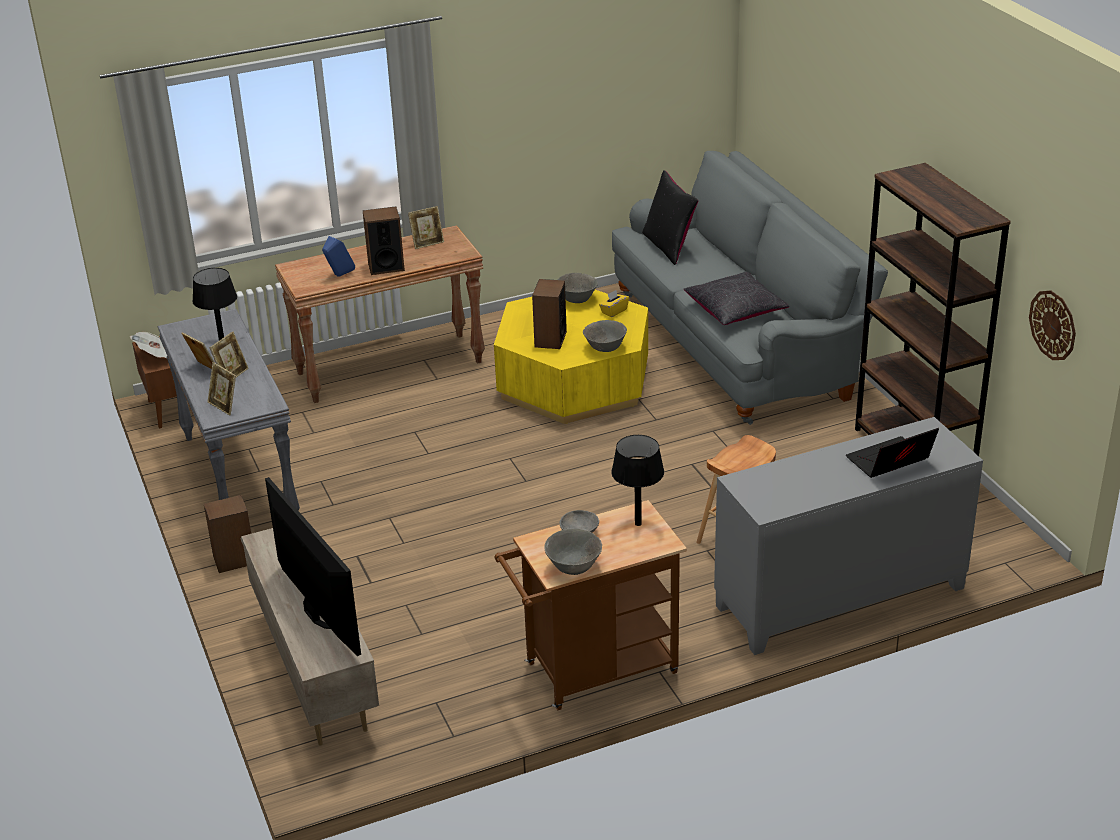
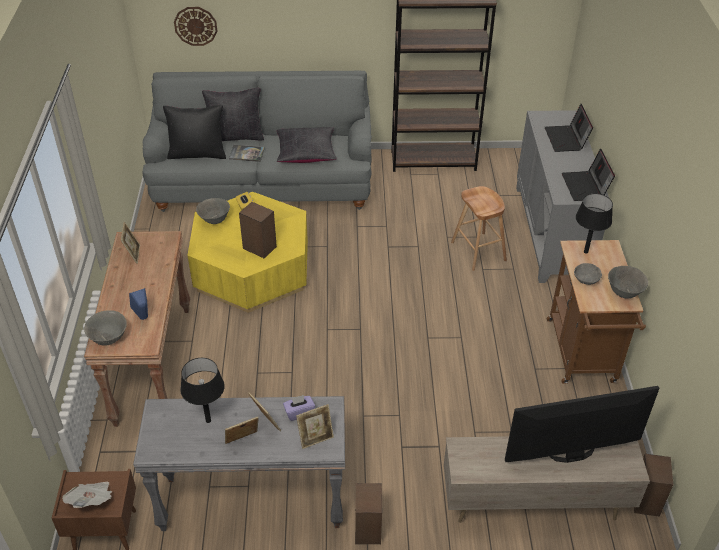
camera: 70 degrees left, 10 degrees up
speaker [363,206,405,275] -> speaker moved to [634,454,673,517]
grey bowl [583,320,627,352] -> grey bowl moved to [84,310,127,346]
wall clock [1029,290,1076,360] -> wall clock moved to [174,7,218,46]
none -> black pillow [202,88,264,141]
none -> book [229,145,265,162]
none -> purple tissue box [283,395,315,421]
none -> laptop [562,149,615,201]

